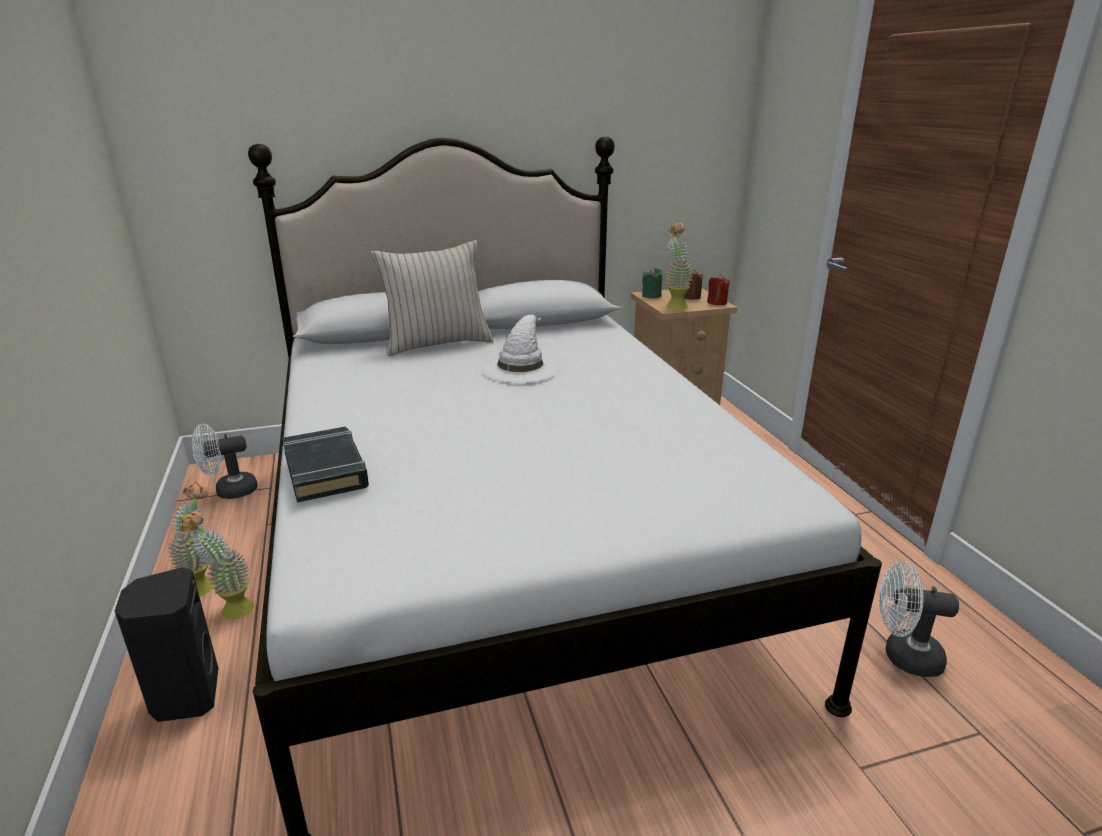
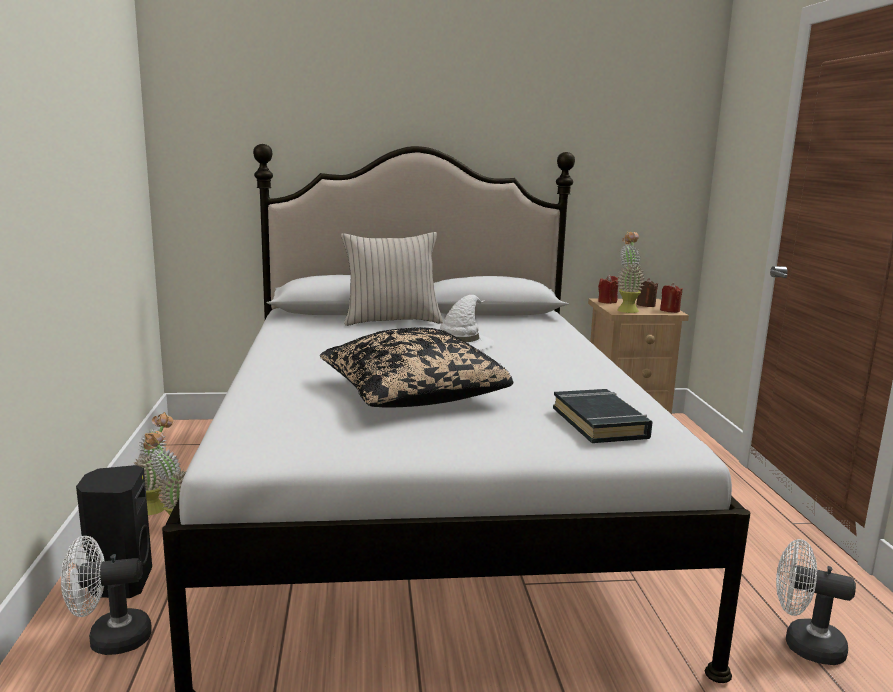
camera: 10 degrees right, 10 degrees down
white fan [192,424,258,499] -> white fan moved to [61,536,152,655]
black book [282,427,369,503] -> black book moved to [553,389,652,443]
green candle [642,268,663,298] -> red candle [598,275,618,304]
none -> black pillow [320,327,514,408]

